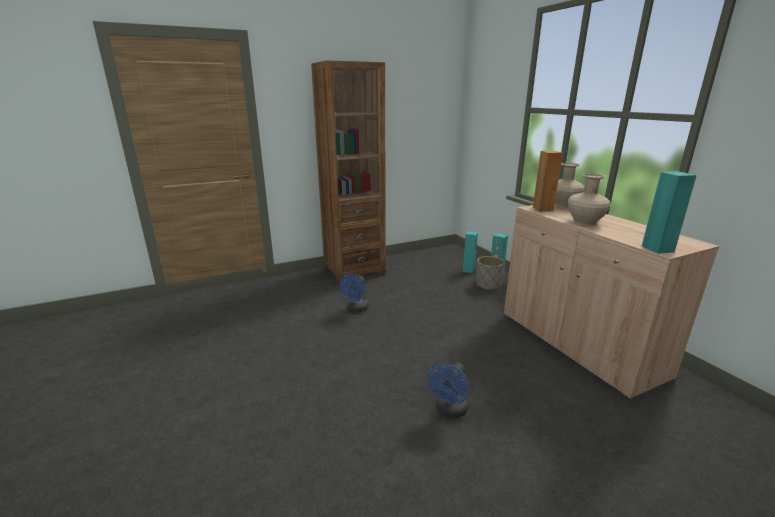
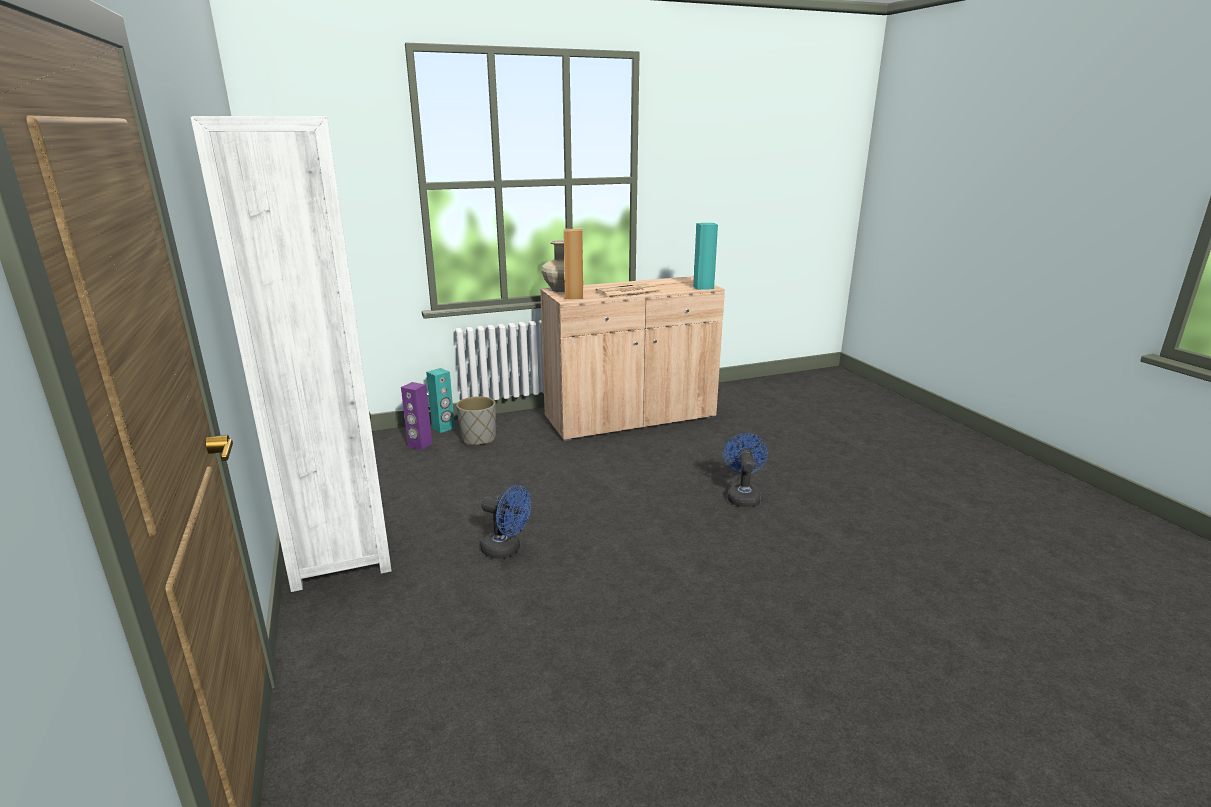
camera: 85 degrees left, 0 degrees up
brown bookcase [311,60,386,284] -> white bookcase [190,116,392,592]
blue fan [428,363,470,418] -> blue fan turned 120 degrees counterclockwise [723,433,768,507]
turquoise speaker [463,231,478,273] -> purple speaker [401,382,433,450]
beige vase [567,174,611,226] -> newspaper [595,283,662,299]

